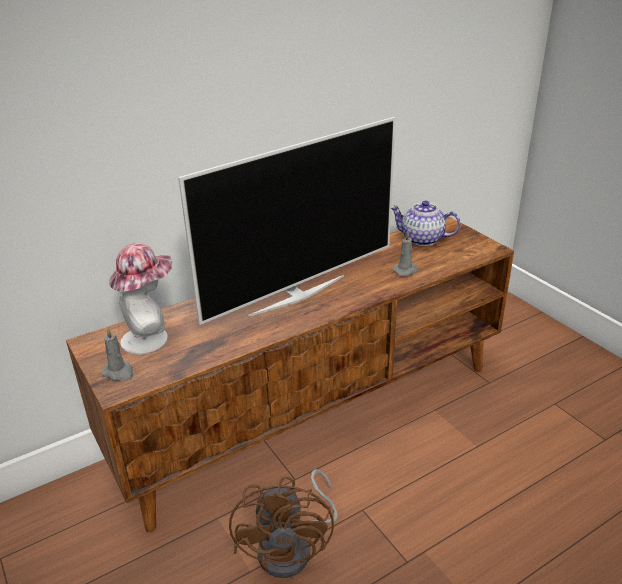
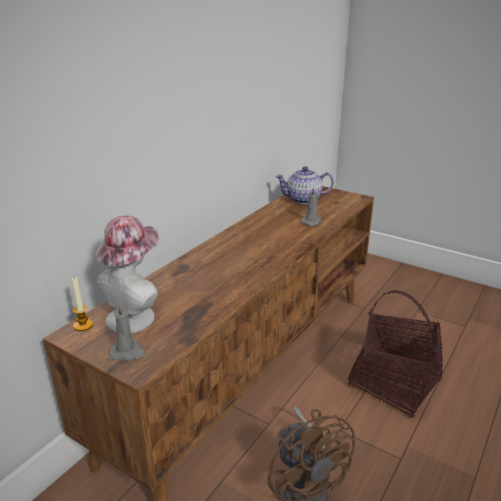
camera: 25 degrees left, 5 degrees down
television [178,117,396,325] -> none
none -> candle [72,277,93,331]
none -> basket [348,290,443,418]

